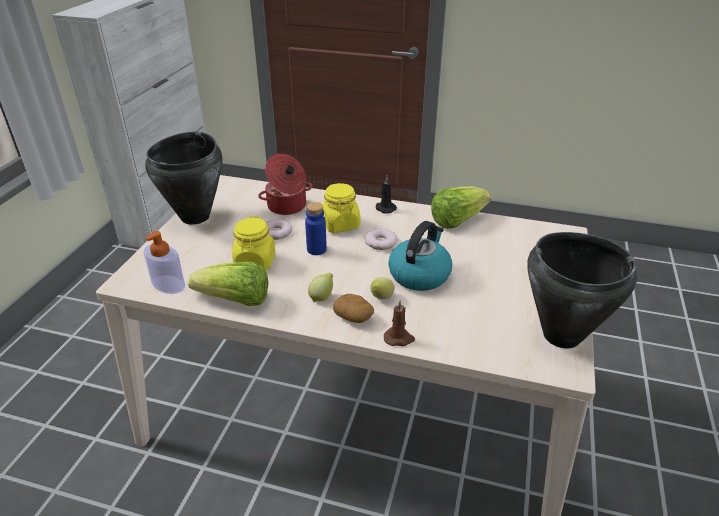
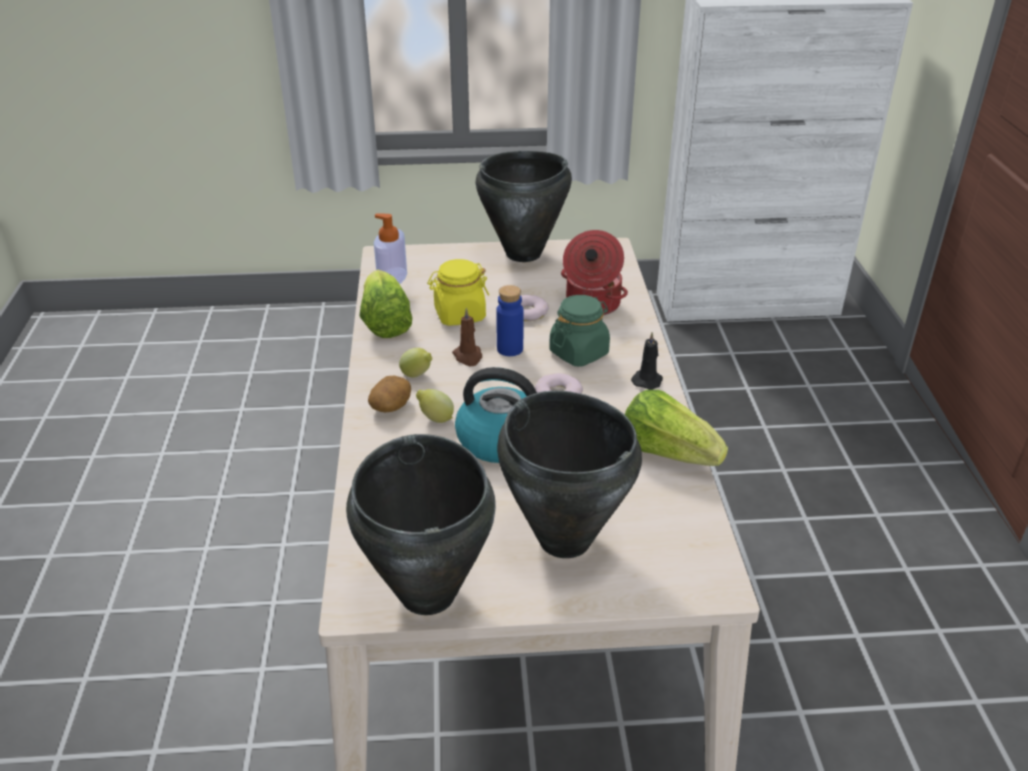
camera: 70 degrees right, 0 degrees up
yellow jar [322,183,360,233] -> green jar [549,295,610,367]
brown candle [384,300,415,346] -> brown candle moved to [452,308,482,366]
none -> black cooking pot [497,391,642,558]

